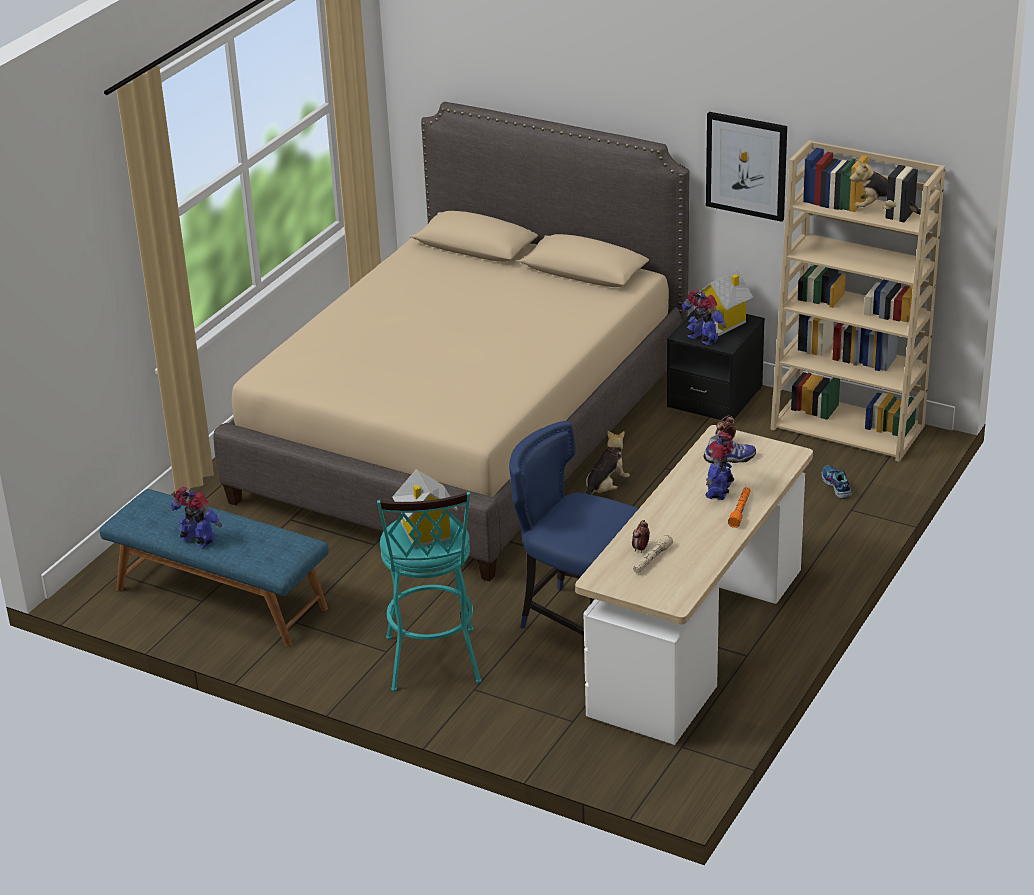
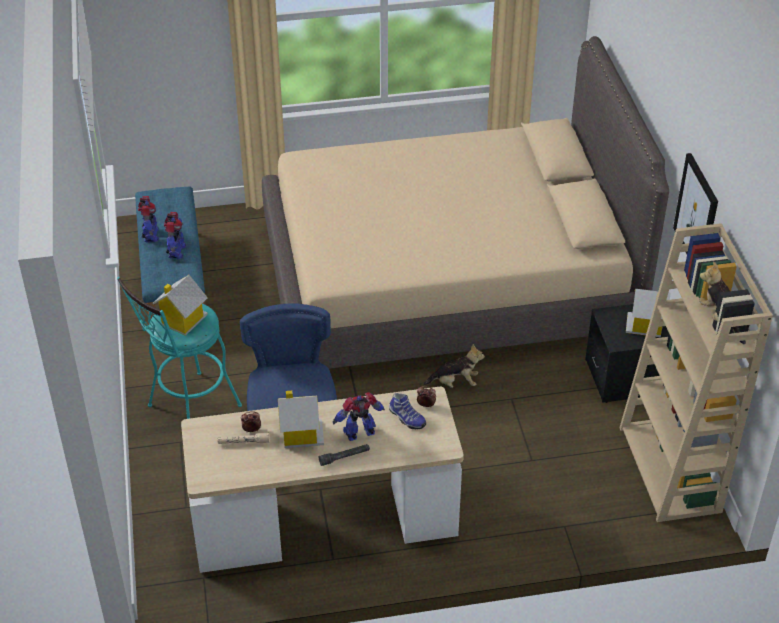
camera: 50 degrees right, 10 degrees up
toy robot [682,289,726,346] -> toy robot moved to [164,212,186,259]
orange flashlight [728,487,751,528] -> grey flashlight [318,444,370,466]
shoe [822,466,852,499] -> none
none -> toy house [278,391,324,448]

